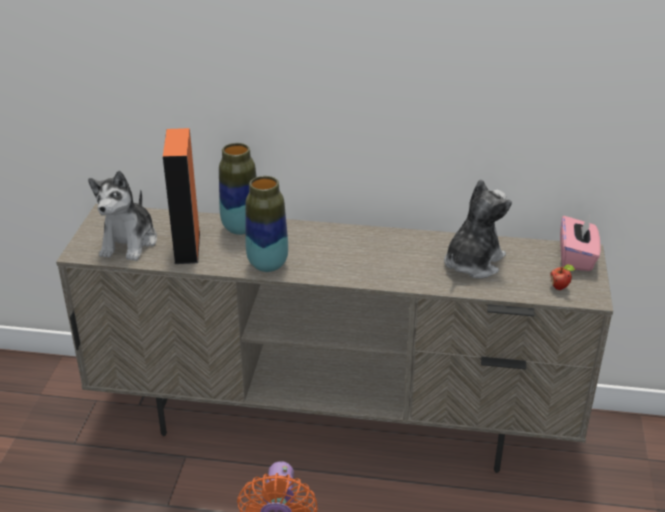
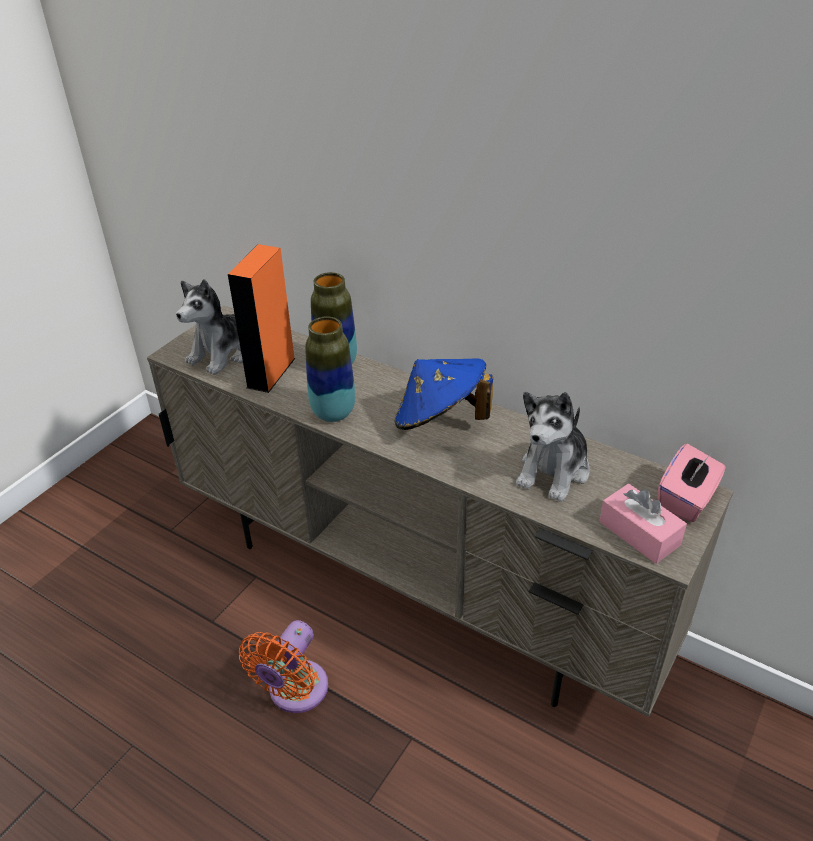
camera: 25 degrees right, 5 degrees up
plush toy [444,179,512,278] -> plush toy turned 150 degrees clockwise [516,392,590,502]
apple [551,264,575,290] -> pink tissue box [599,483,687,564]
none -> blue hat [395,358,493,430]

